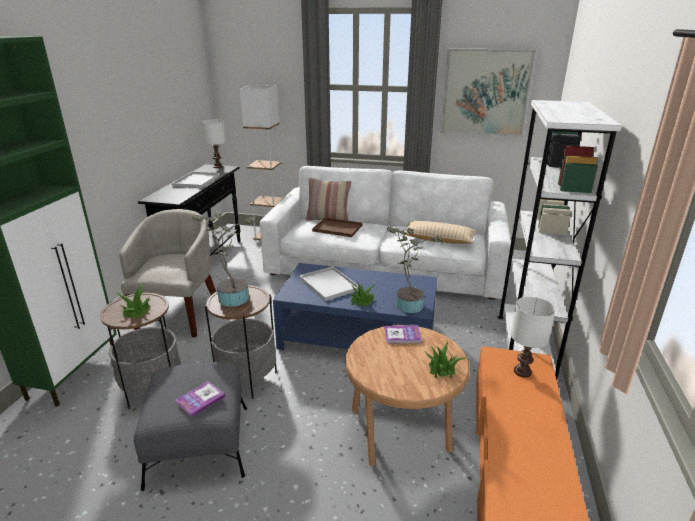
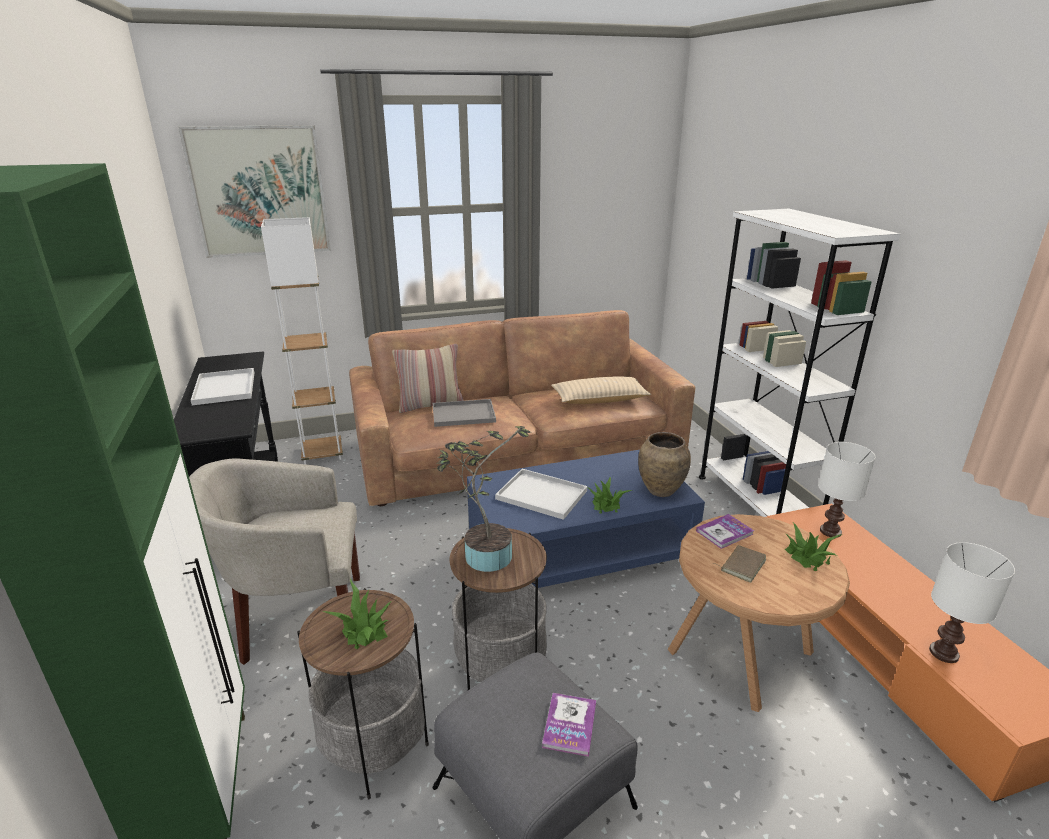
camera: 30 degrees left, 0 degrees up
beige armchair [119,209,216,337] -> beige armchair turned 75 degrees counterclockwise [189,459,360,665]
white table lamp [202,120,226,168] -> white table lamp moved to [929,542,1015,663]
white sofa [260,166,511,300] -> brown sofa [349,310,695,506]
brown tray [312,218,363,237] -> grey tray [433,399,496,427]
potted plant [387,227,442,313] -> brown vase [638,432,691,497]
picture [441,48,536,137] -> picture moved to [178,125,331,258]
none -> brown book [712,545,766,583]

